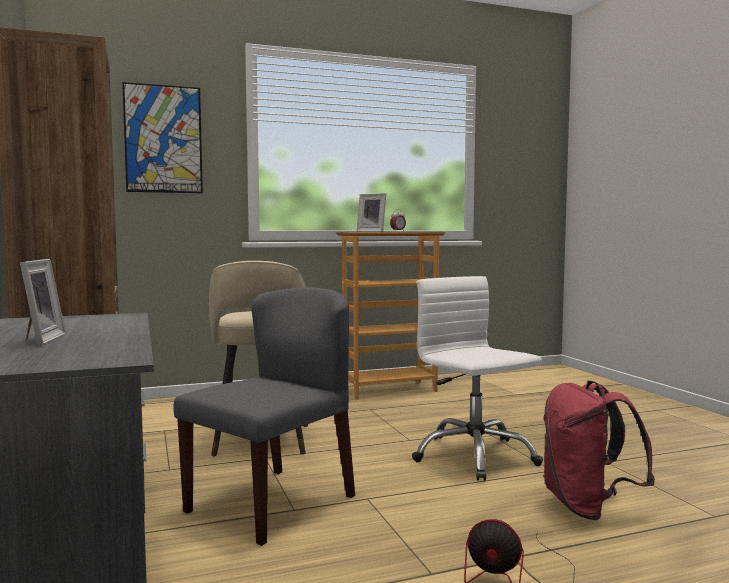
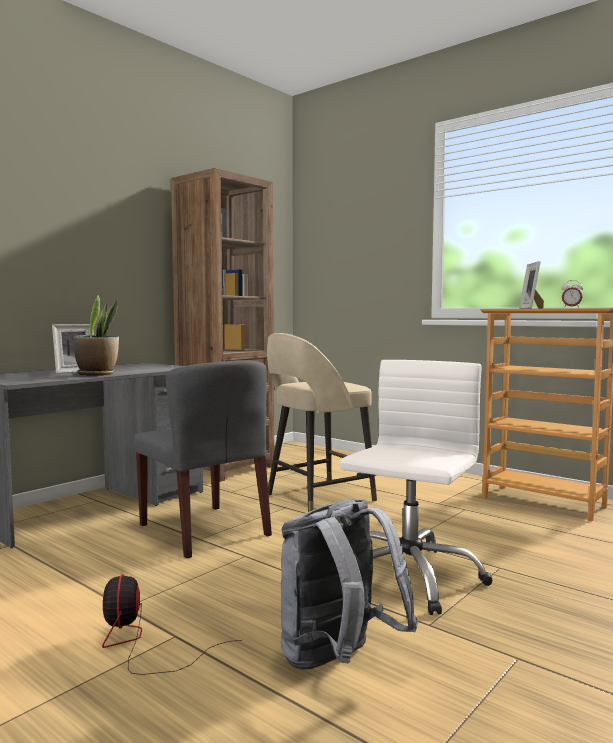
camera: 60 degrees right, 0 degrees up
picture [122,82,203,193] -> none
grey chair [174,287,355,546] -> grey chair turned 45 degrees clockwise [133,360,272,559]
red backpack [543,381,655,520] -> grey backpack [281,499,418,669]
none -> potted plant [74,295,119,376]

